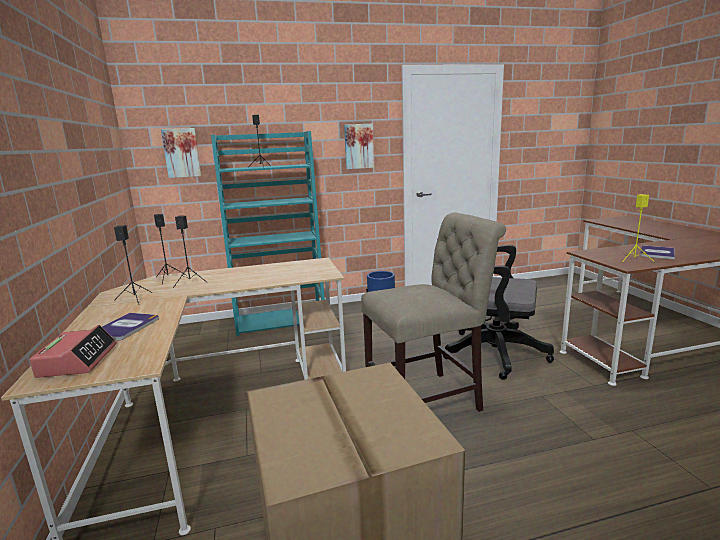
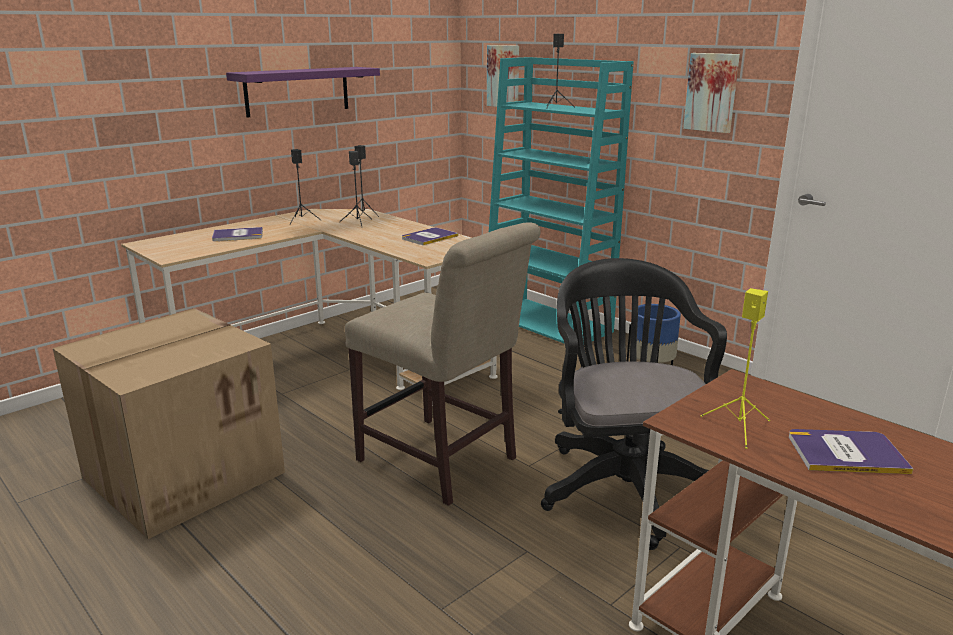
camera: 60 degrees right, 5 degrees up
alarm clock [29,325,117,378] -> none
none -> purple shelf [226,67,380,118]
none -> book [402,228,458,245]

